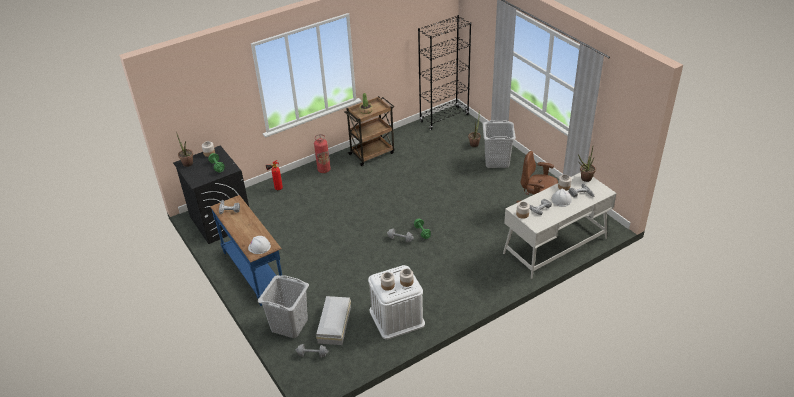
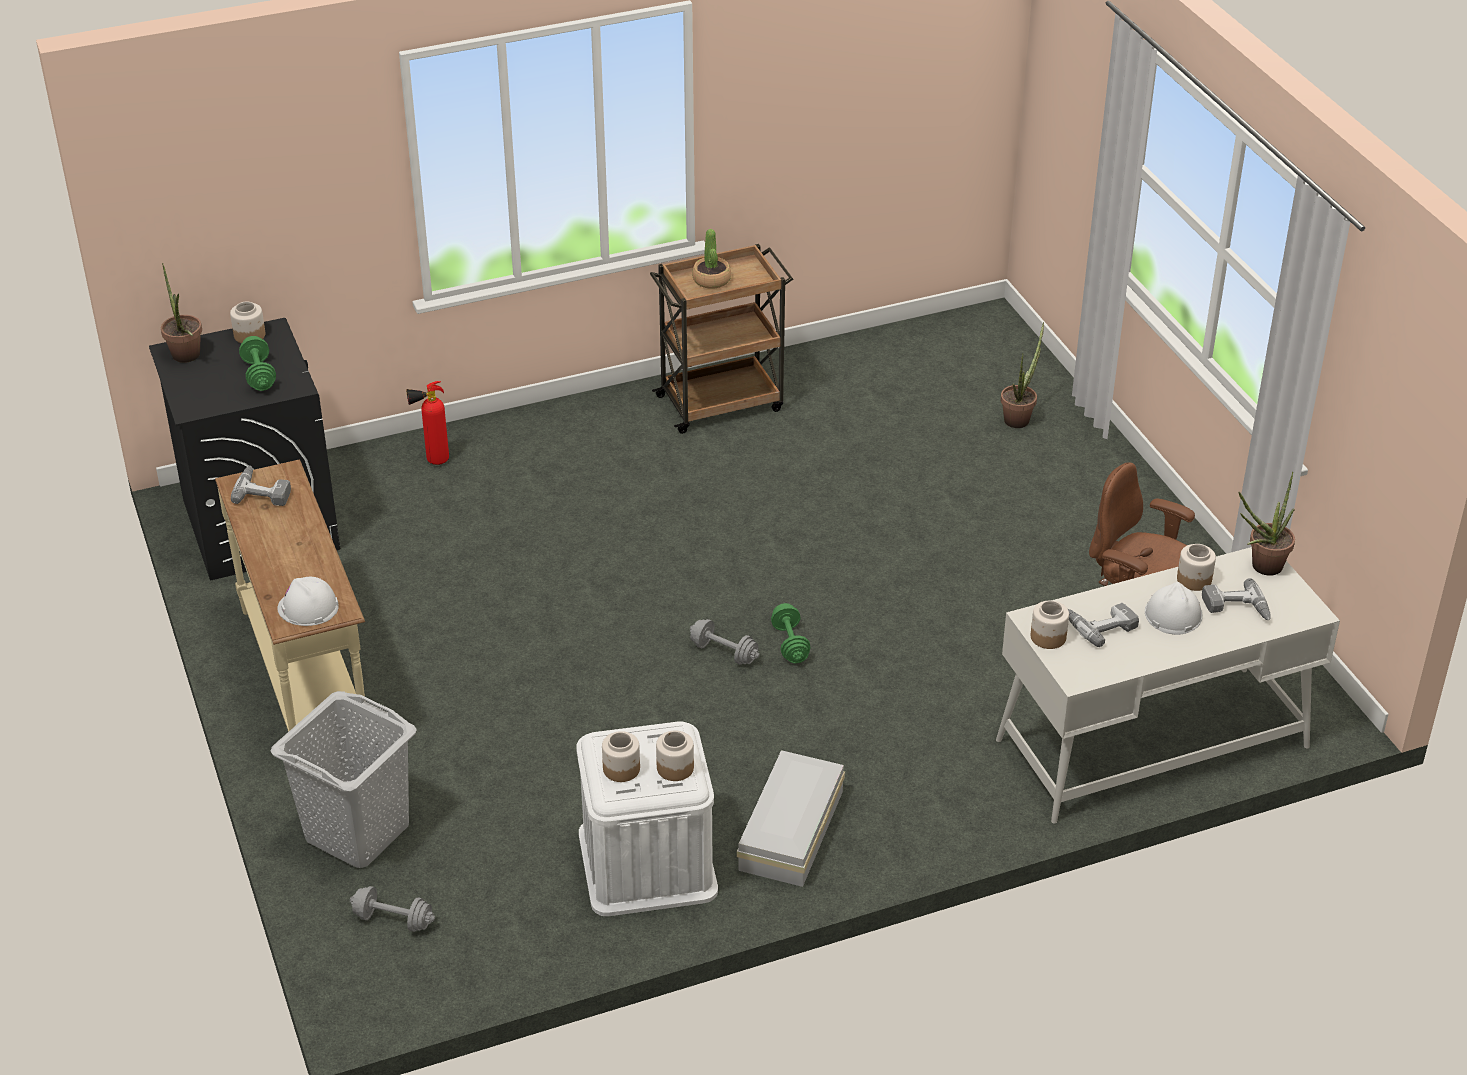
camera: 10 degrees right, 0 degrees up
blue console table [210,195,282,306] -> beige console table [215,460,365,732]
fire extinguisher [314,134,331,173] -> none
white storage box [316,296,351,345] -> white storage box moved to [737,750,845,887]
black bookcase [418,15,471,130] -> none
grey laundry basket [483,120,516,168] -> none

